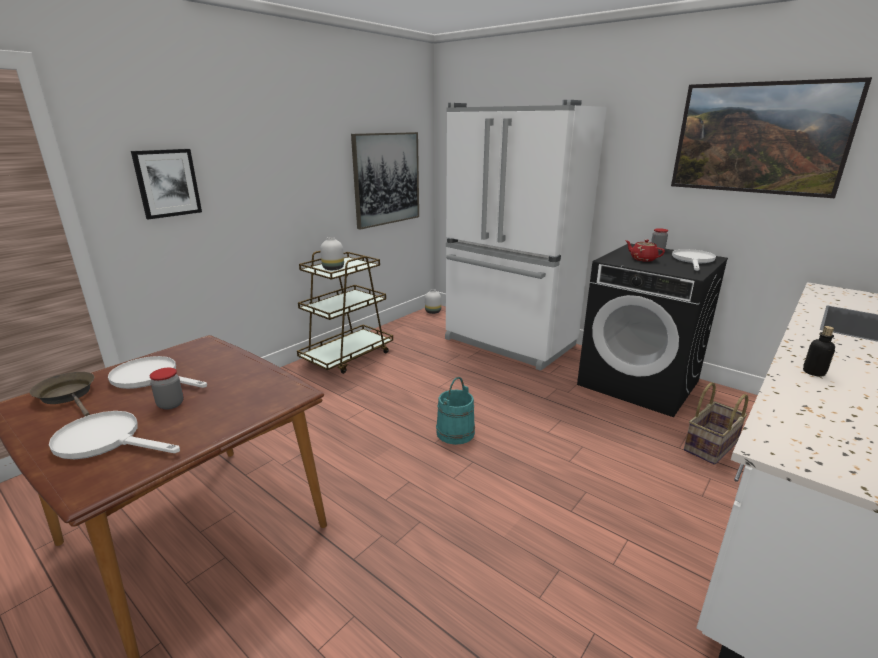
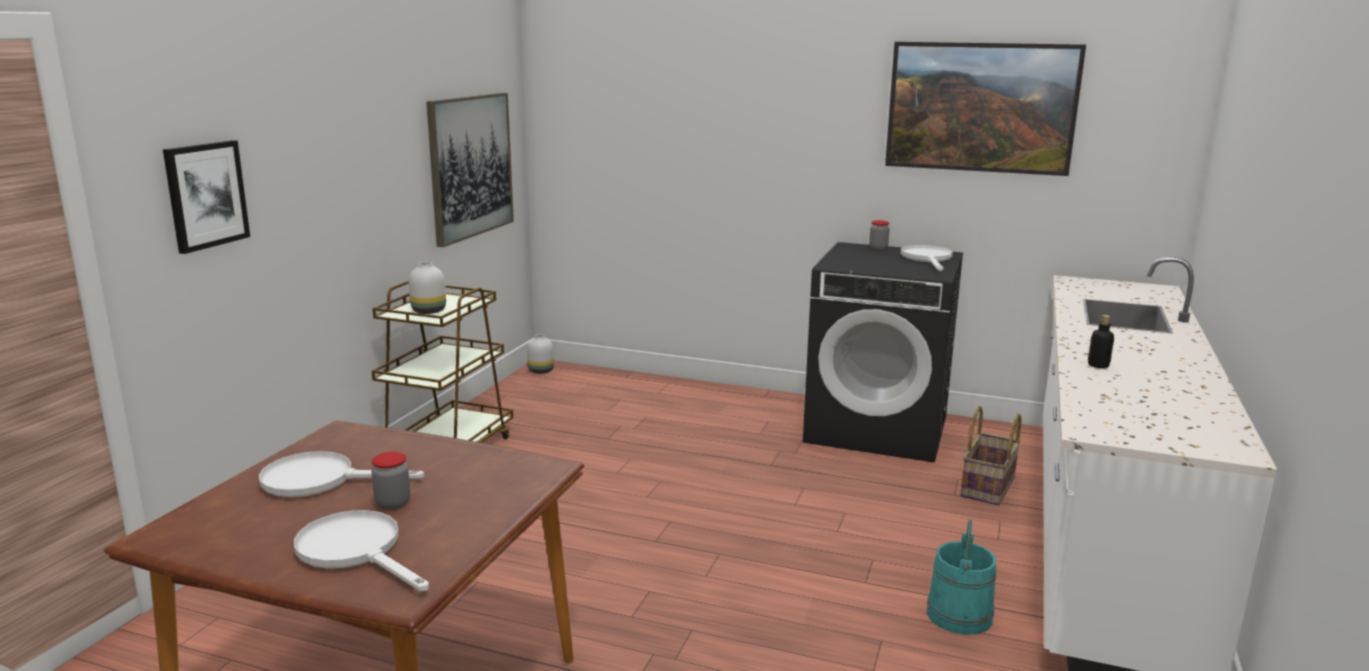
camera: 20 degrees left, 5 degrees down
brown frying pan [30,372,94,416] -> none
white frying pan [49,411,180,459] -> white frying pan turned 45 degrees clockwise [294,510,429,591]
turquoise bucket [436,377,475,445] -> turquoise bucket moved to [927,519,996,635]
white fridge [445,100,607,371] -> none
red teapot [625,239,665,262] -> none

